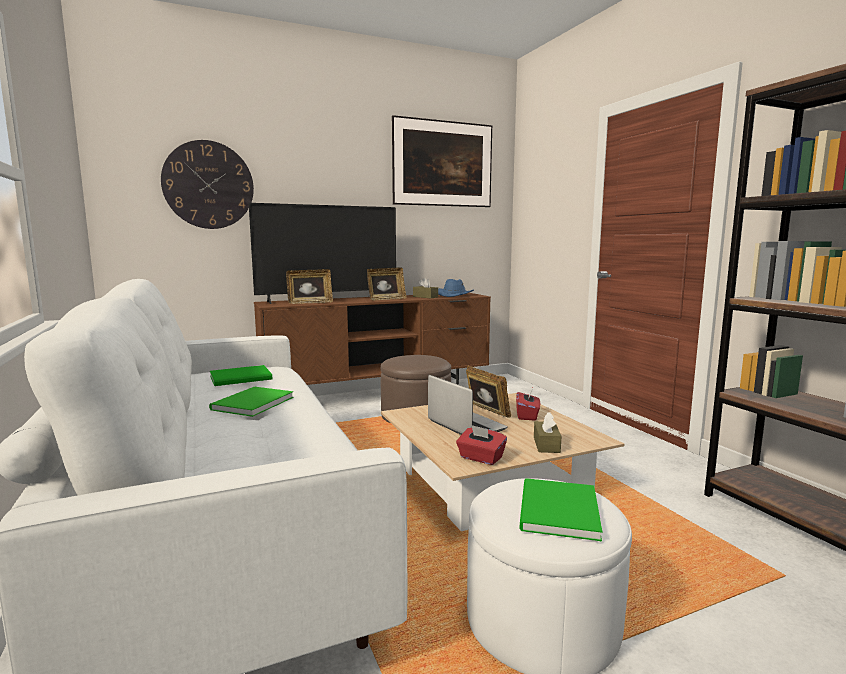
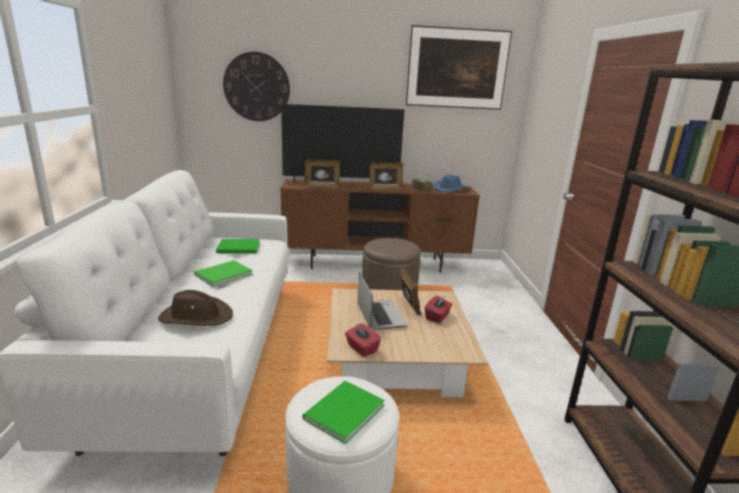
camera: 20 degrees right, 10 degrees up
brown tissue box [534,412,562,453] -> none
none -> brown hat [158,290,233,326]

